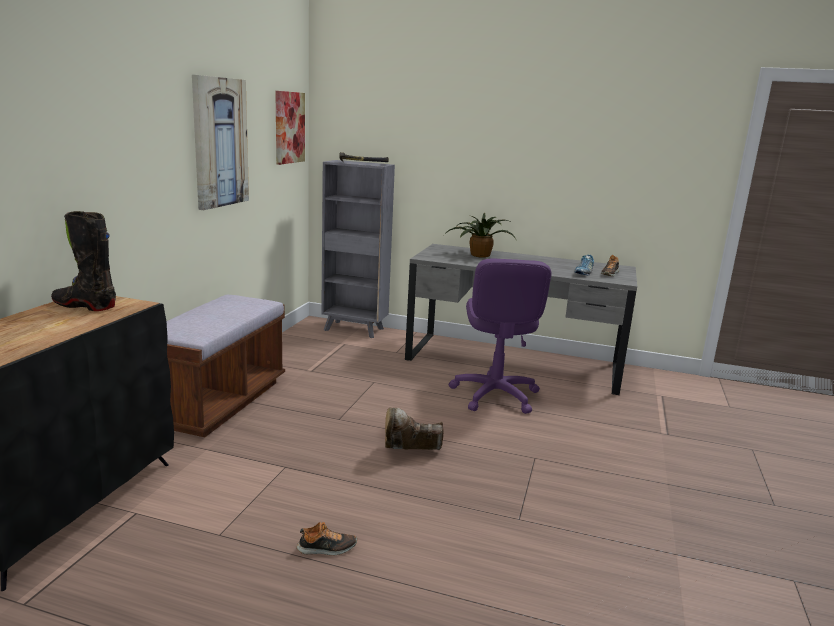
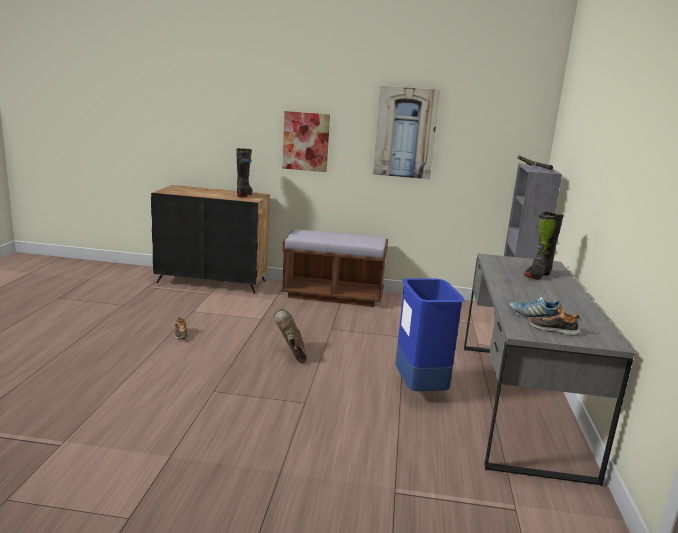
camera: 80 degrees right, 0 degrees up
picture [275,91,305,165] -> picture moved to [282,111,330,172]
potted plant [444,213,516,258] -> black boot [524,211,564,280]
purple office chair [449,258,551,414] -> blue trash can [396,278,464,391]

